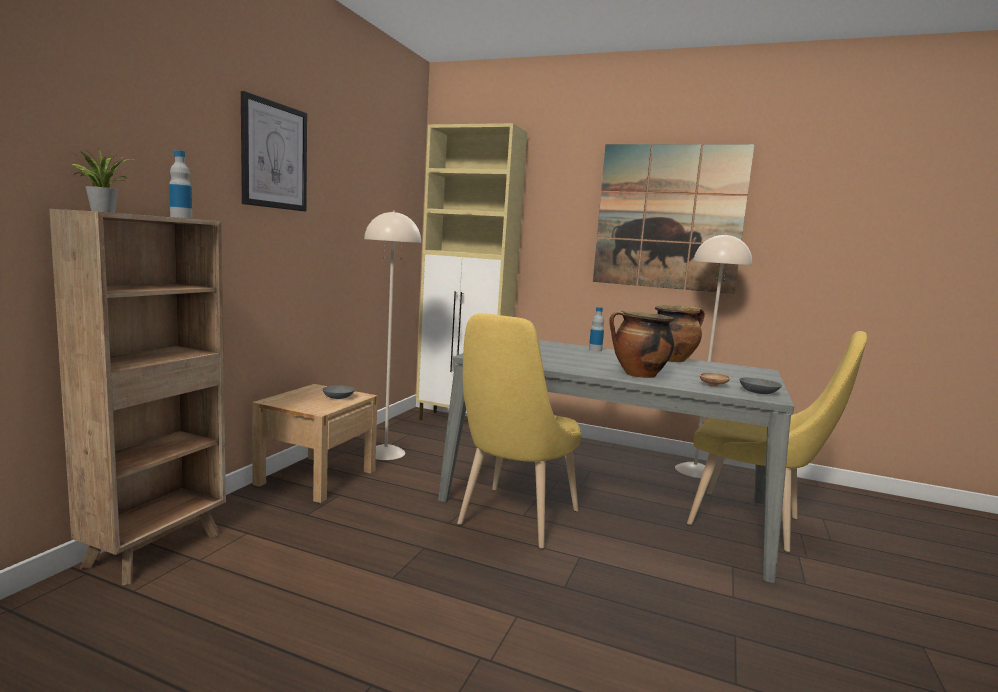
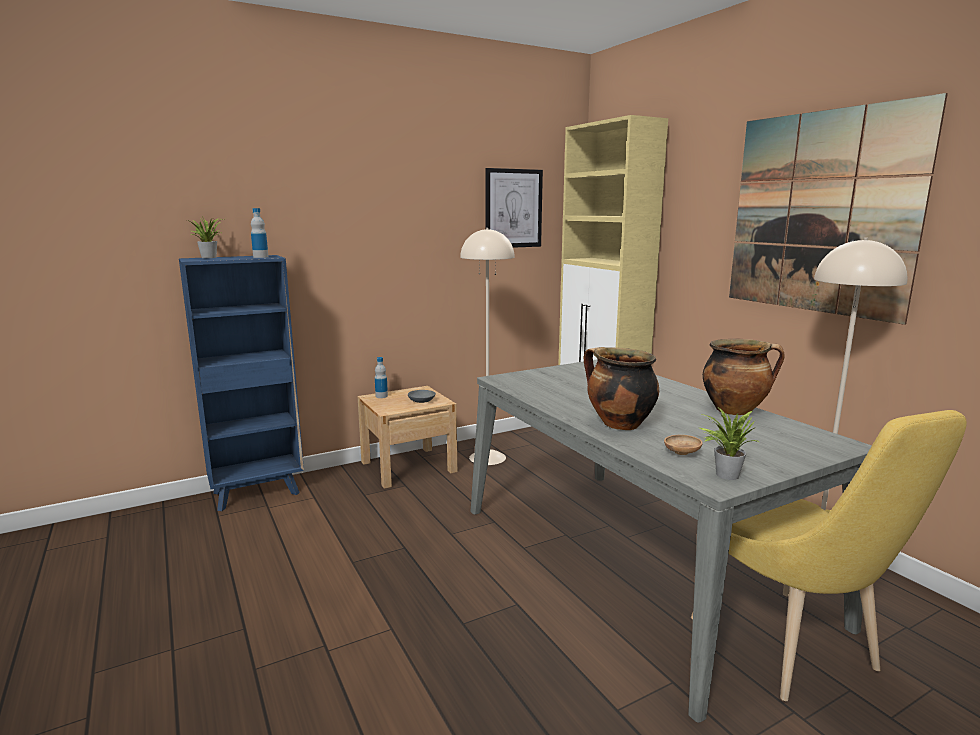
camera: 40 degrees right, 5 degrees up
brown bookcase [49,209,226,585] -> blue bookcase [179,255,304,511]
picture [241,91,307,211] -> picture moved to [485,168,543,248]
yellow chair [457,313,581,549] -> none
bottle [589,307,604,352] -> bottle moved to [375,357,388,398]
grey bowl [739,377,782,394] -> potted plant [700,408,759,480]

